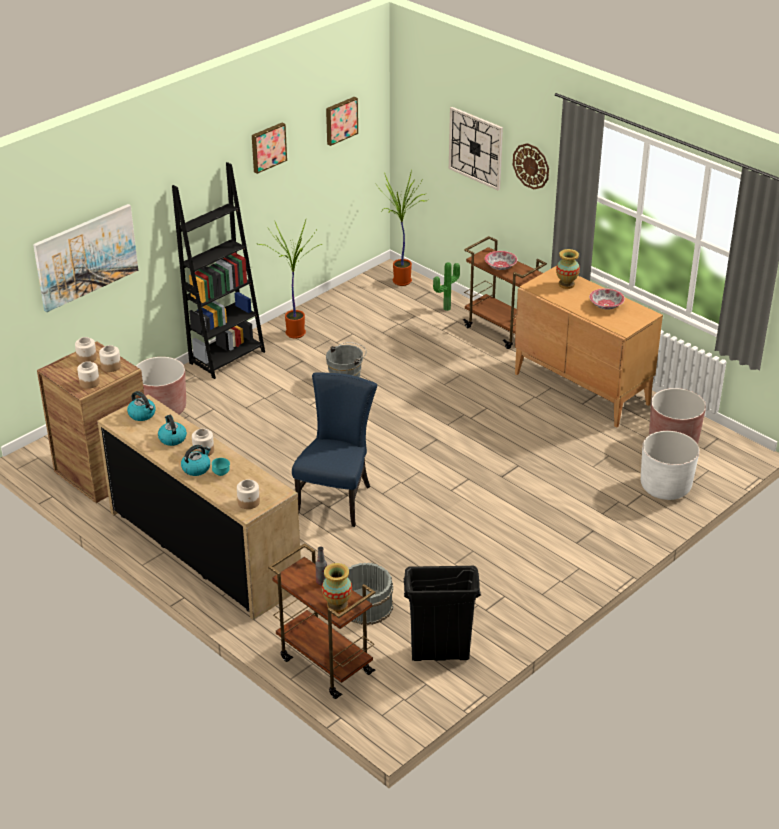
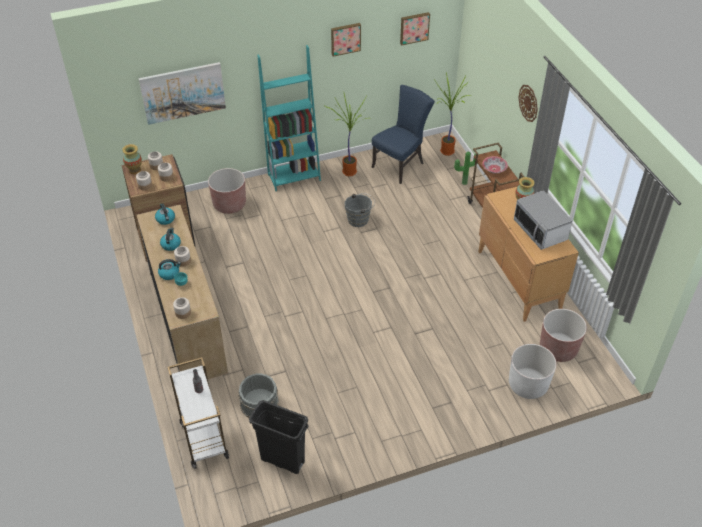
camera: 25 degrees right, 10 degrees up
black bookcase [172,162,265,379] -> turquoise bookcase [257,45,321,191]
brown cart [268,543,376,699] -> white cart [168,357,229,469]
blue chair [292,372,377,527] -> blue chair moved to [372,85,435,184]
vase [322,563,352,613] -> vase moved to [122,144,142,174]
wall clock [449,107,503,190] -> none
bowl [589,288,625,310] -> microwave [514,190,573,250]

